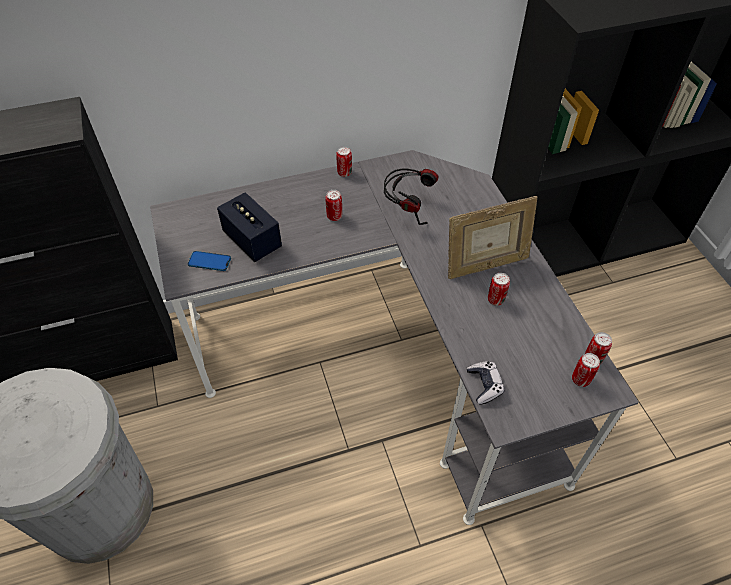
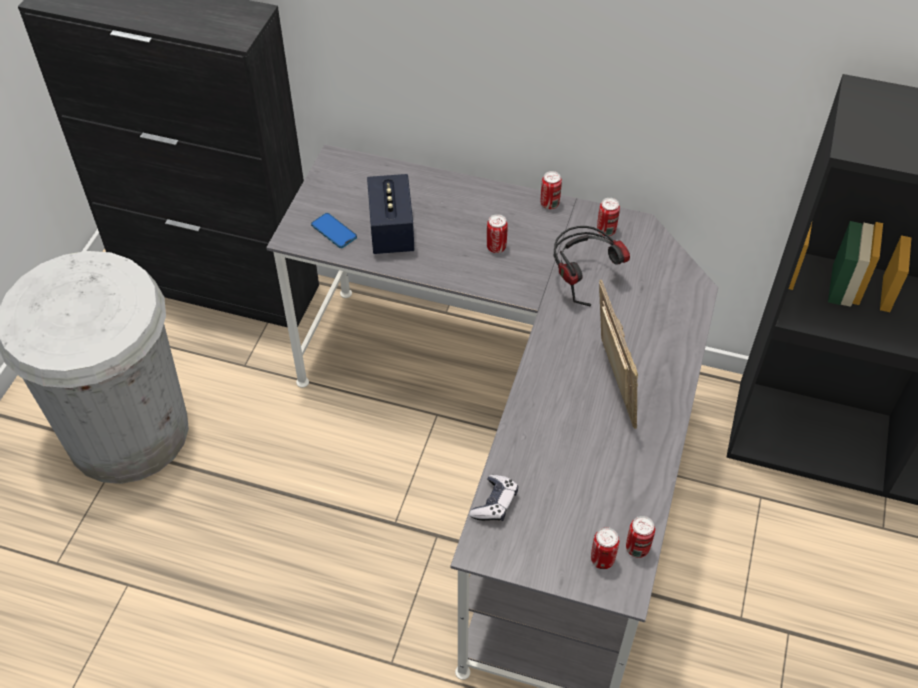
camera: 35 degrees right, 0 degrees up
picture frame [448,196,537,279] -> picture frame turned 120 degrees counterclockwise [599,280,638,429]
can [488,273,510,306] -> can moved to [597,198,620,236]

